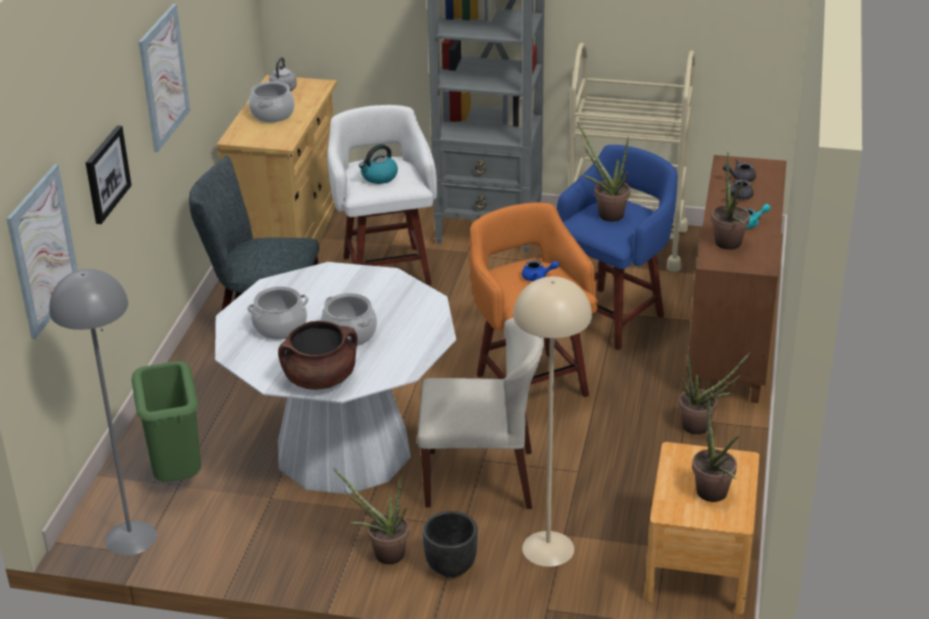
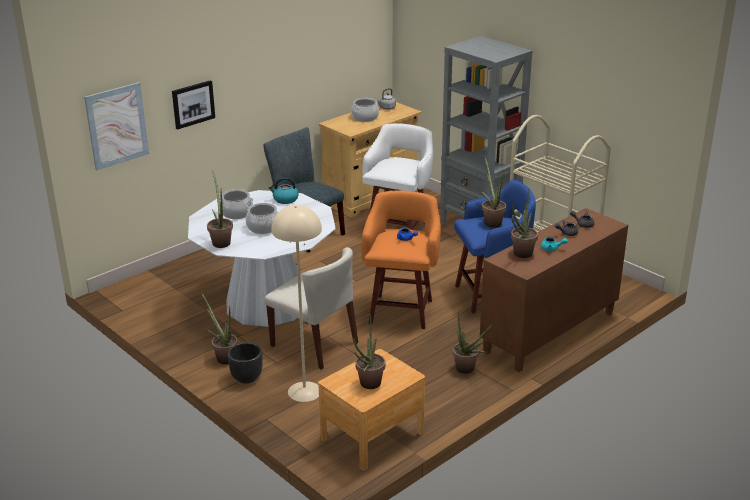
camera: 35 degrees right, 5 degrees down
grey floor lamp [49,269,157,556] -> none
green trash can [132,361,201,482] -> none
picture [139,4,190,152] -> none
brown cooking pot [278,321,358,390] -> potted plant [207,172,233,248]
kettle [359,144,398,184] -> kettle moved to [268,177,299,204]

